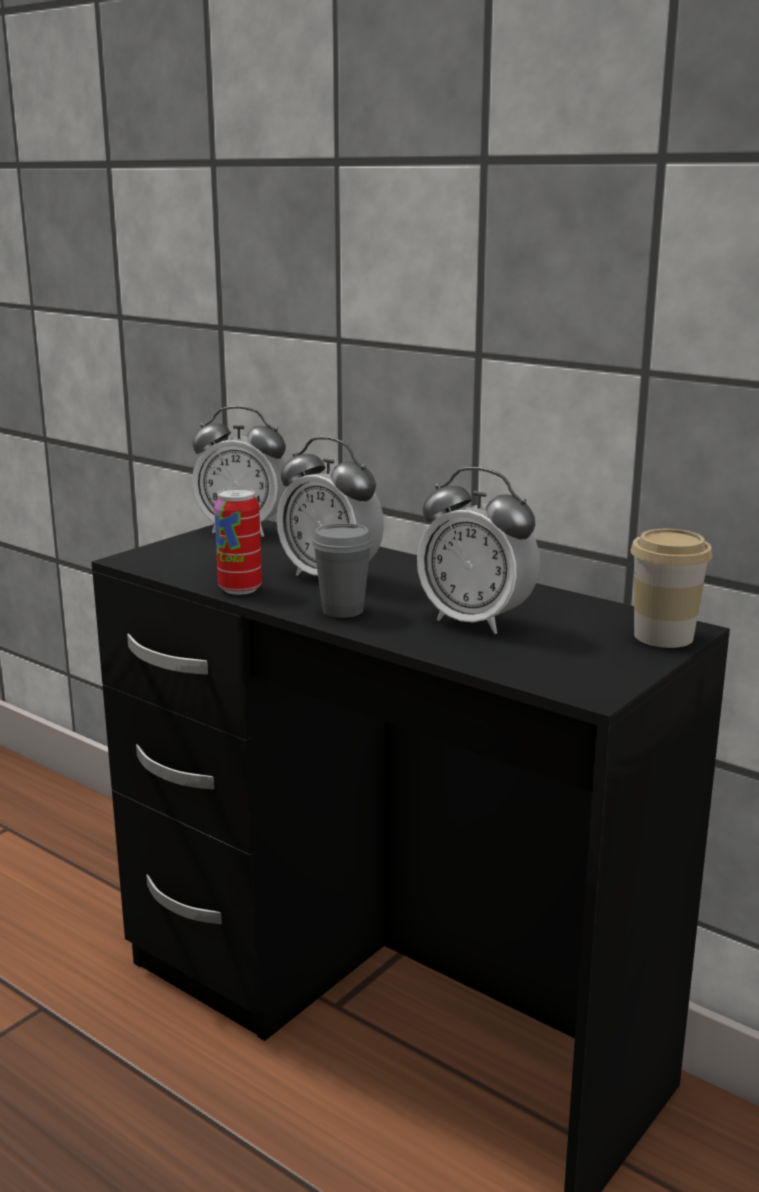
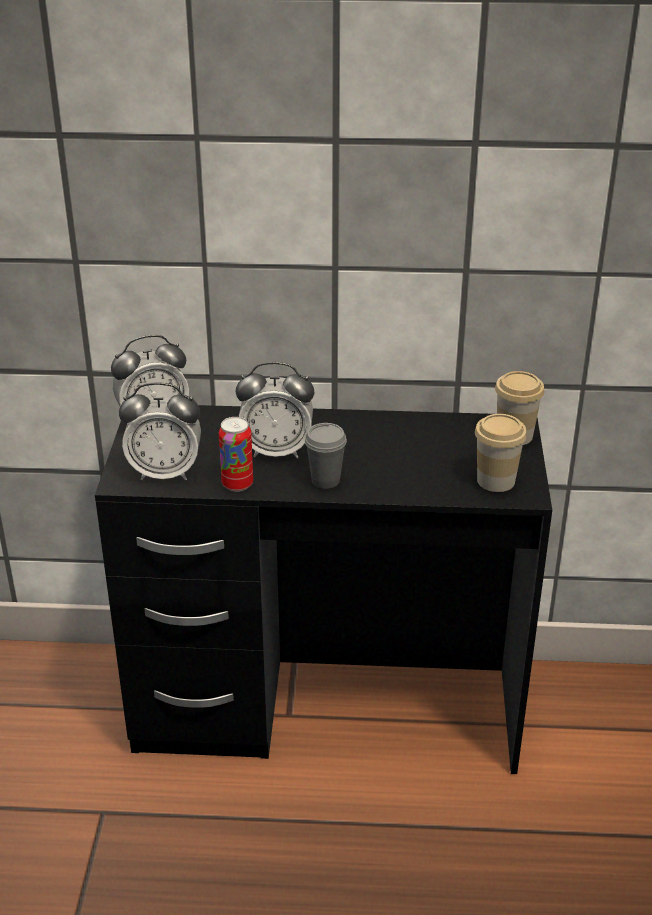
camera: 35 degrees left, 15 degrees up
alarm clock [417,467,540,634] -> alarm clock moved to [119,382,201,480]
none -> cup [475,414,527,492]

